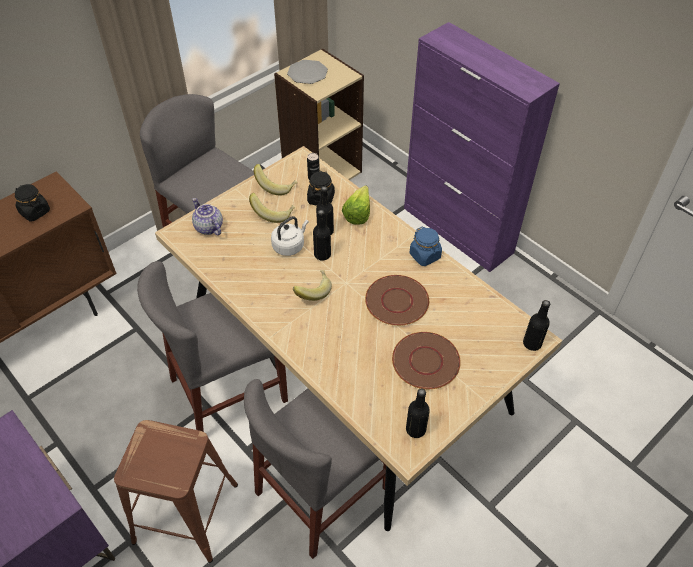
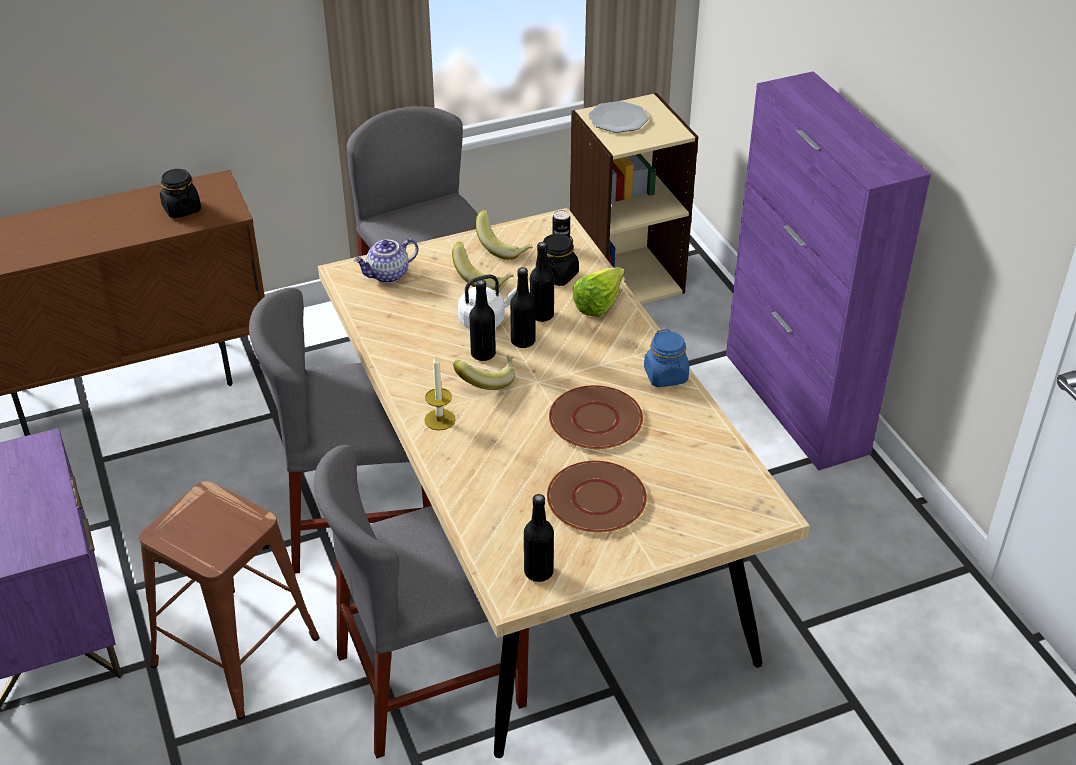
camera: 20 degrees right, 10 degrees down
teapot [192,198,223,235] -> teapot turned 105 degrees counterclockwise [354,238,418,283]
black bottle [523,300,550,351] -> black bottle moved to [469,280,496,361]
none -> candle [424,356,456,431]

